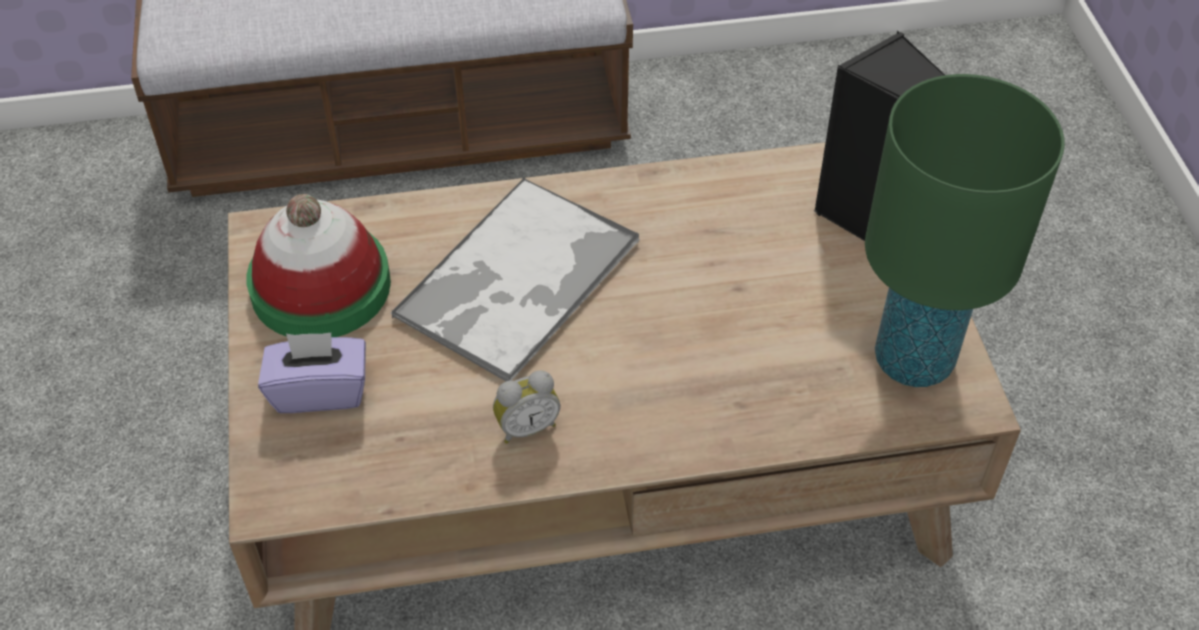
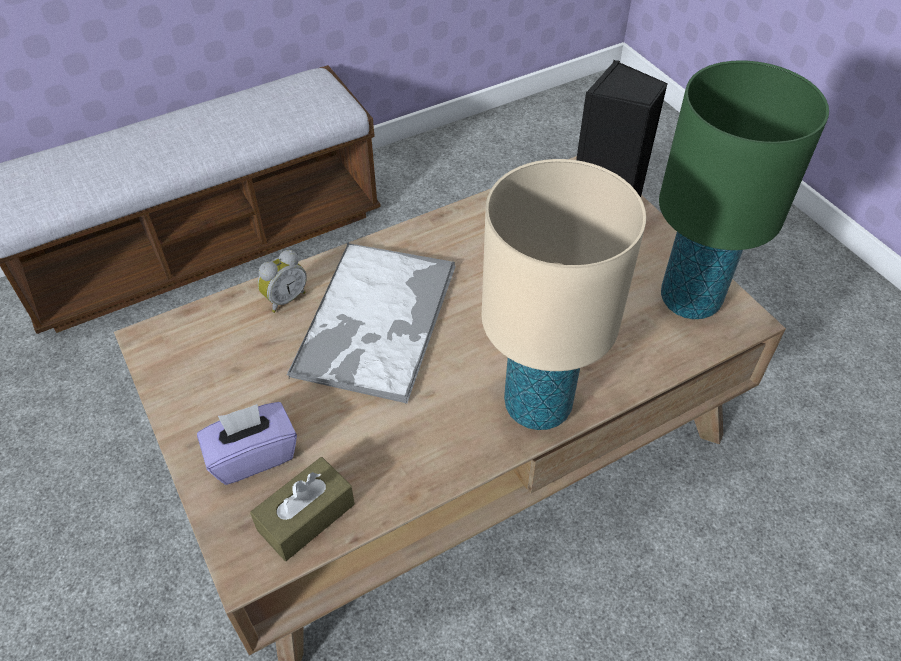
camera: 20 degrees left, 0 degrees up
hat [246,194,391,337] -> none
alarm clock [493,370,560,444] -> alarm clock moved to [258,250,307,313]
none -> brown tissue box [250,457,355,561]
none -> beige table lamp [482,159,646,430]

